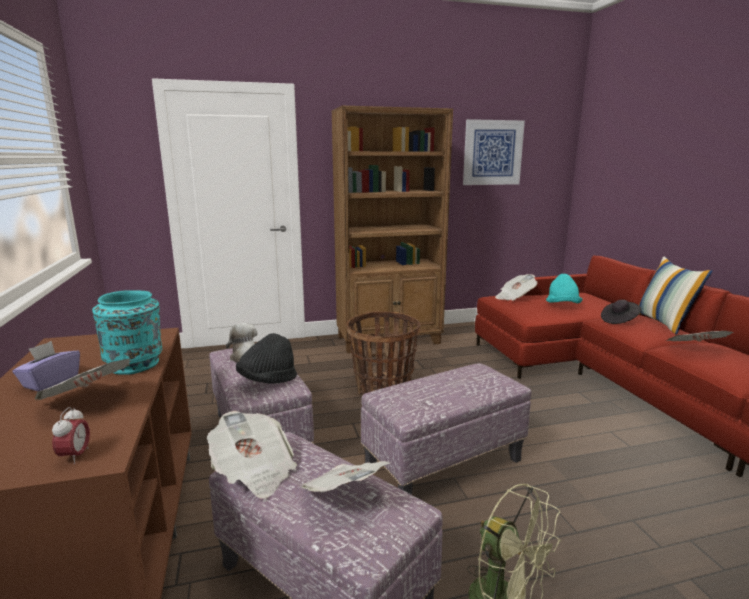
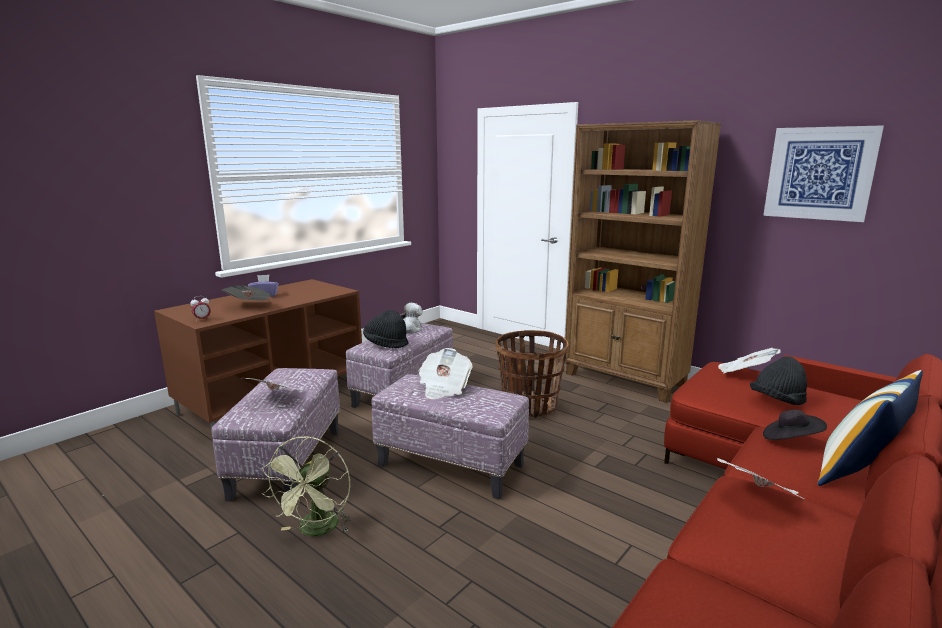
camera: 55 degrees right, 0 degrees up
turquoise vase [92,290,162,375] -> none
newspaper [207,411,297,499] -> newspaper moved to [418,348,473,399]
turquoise hat [546,274,582,303] -> black hat [750,356,807,405]

